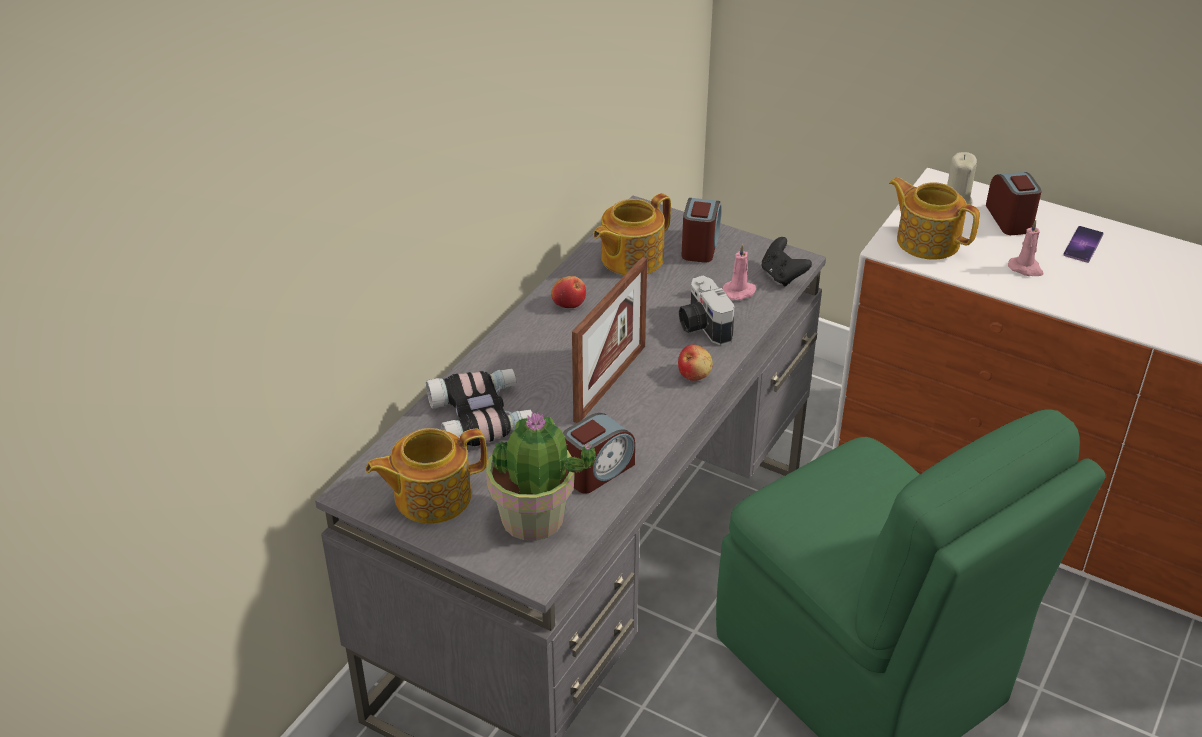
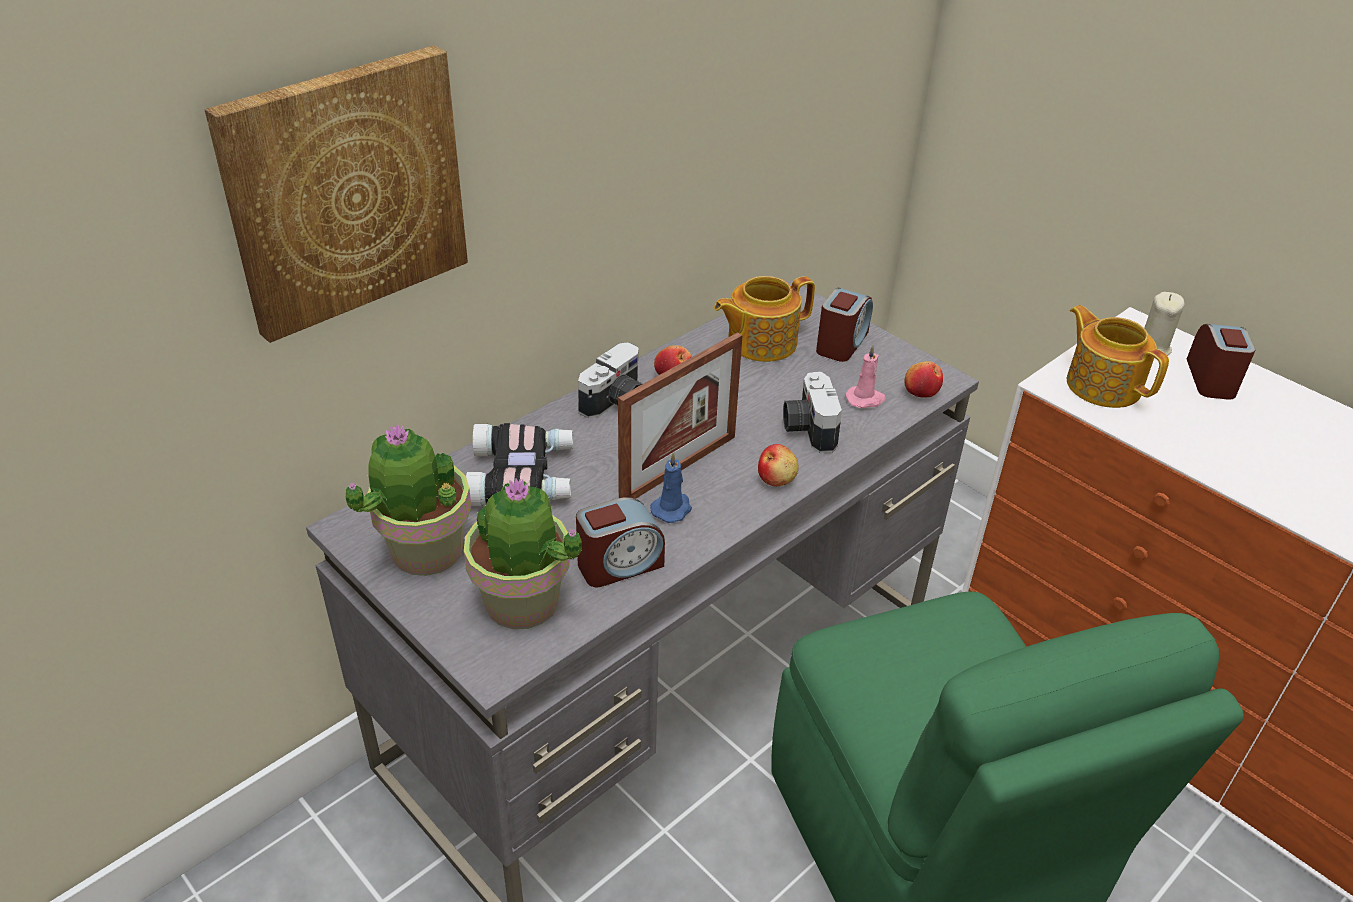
camera: 15 degrees right, 0 degrees up
teapot [365,428,487,524] -> potted plant [346,423,471,576]
black game controller [761,237,812,286] -> apple [905,361,943,398]
pink candle [1008,220,1043,276] -> none
phone [1063,226,1104,263] -> none
none -> picture [204,45,468,343]
none -> camera [578,342,642,418]
none -> blue candle [650,452,692,523]

